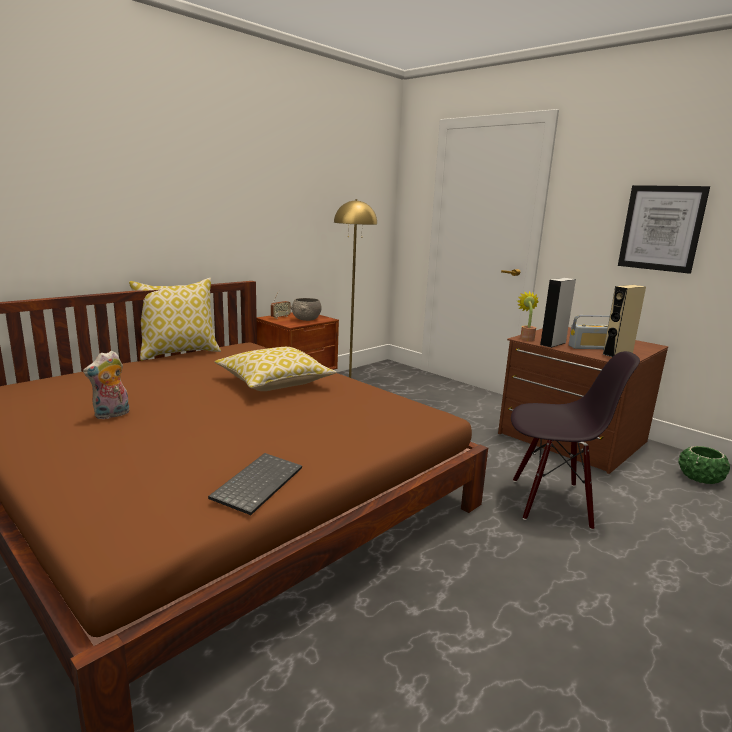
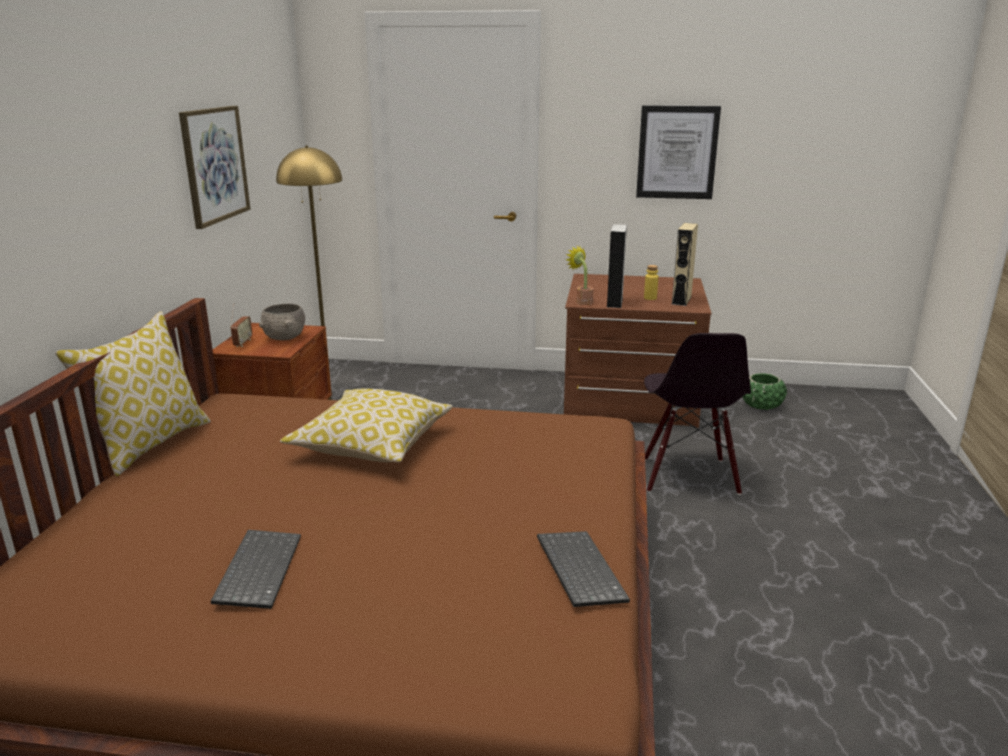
camera: 35 degrees left, 5 degrees up
plush toy [83,350,129,419] -> keyboard [211,530,301,609]
black chair [511,351,640,530] -> black chair turned 120 degrees clockwise [644,333,751,495]
radio [569,315,610,349] -> yellow bottle [644,265,658,300]
none -> picture [179,106,250,229]

